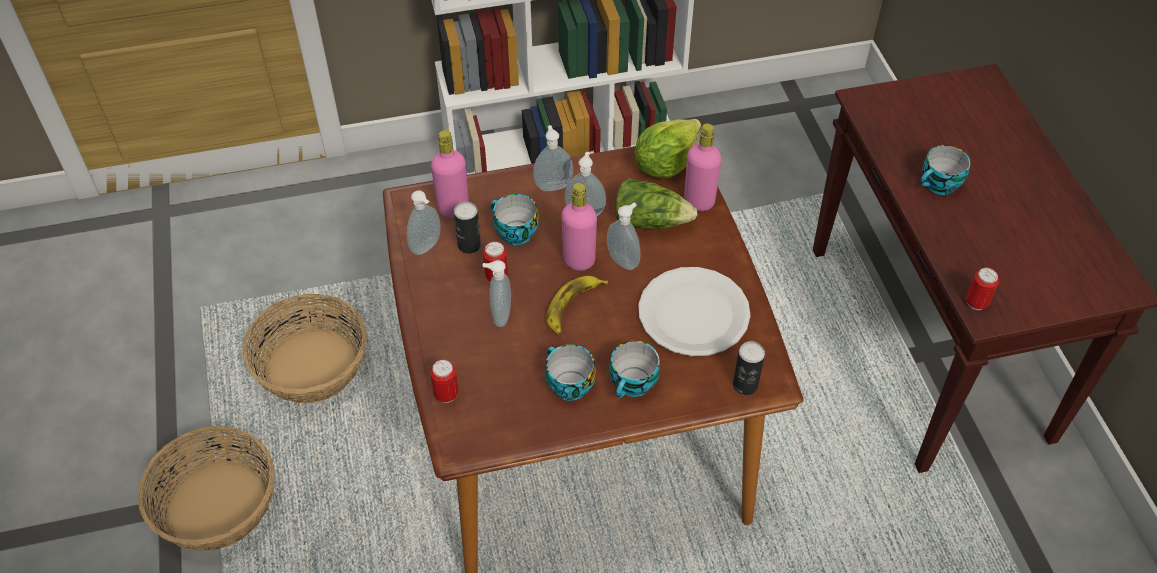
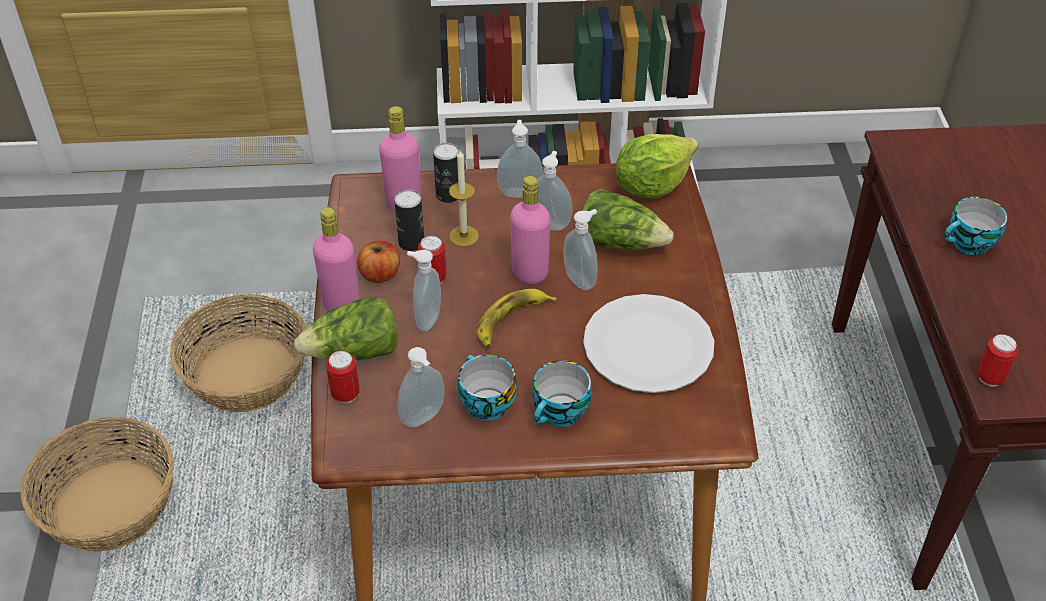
camera: 10 degrees right, 5 degrees down
soap dispenser [407,190,441,255] -> soap dispenser moved to [398,347,445,427]
cup [490,194,539,245] -> candle [449,150,479,247]
pink bottle [684,123,722,211] -> pink bottle moved to [313,207,359,312]
can [733,341,765,395] -> can moved to [433,143,459,203]
none -> lettuce [294,297,398,360]
none -> apple [357,241,400,283]

